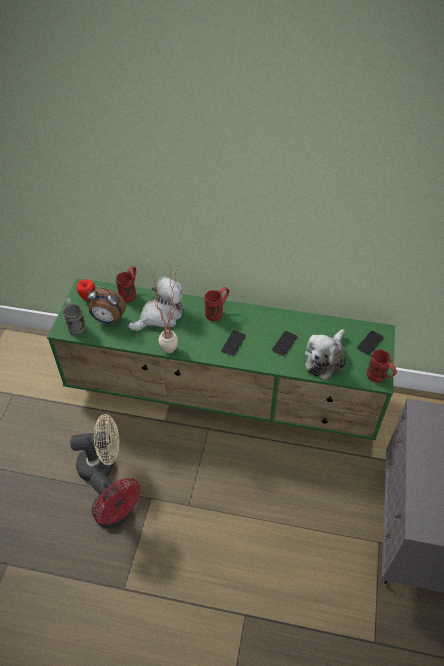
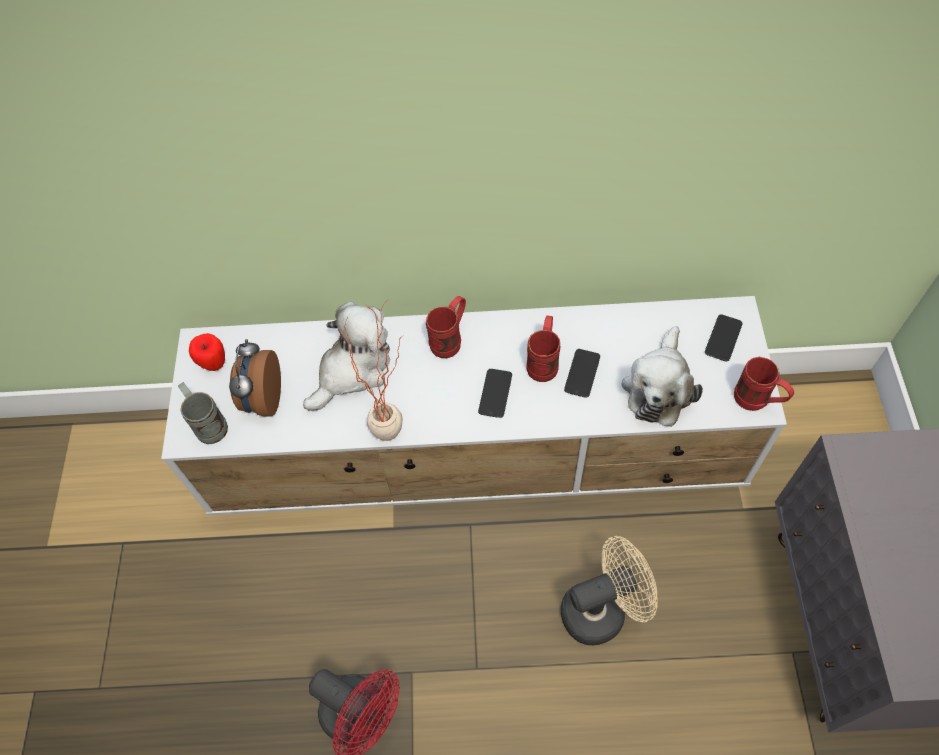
camera: 10 degrees left, 10 degrees up
green tv stand [47,278,395,440] -> white tv stand [161,296,787,515]
beige fan [70,414,119,481] -> beige fan moved to [561,536,658,645]
alarm clock [87,287,126,324] -> alarm clock turned 90 degrees clockwise [229,339,281,416]
red mug [116,266,136,302] -> red mug moved to [526,315,560,382]

